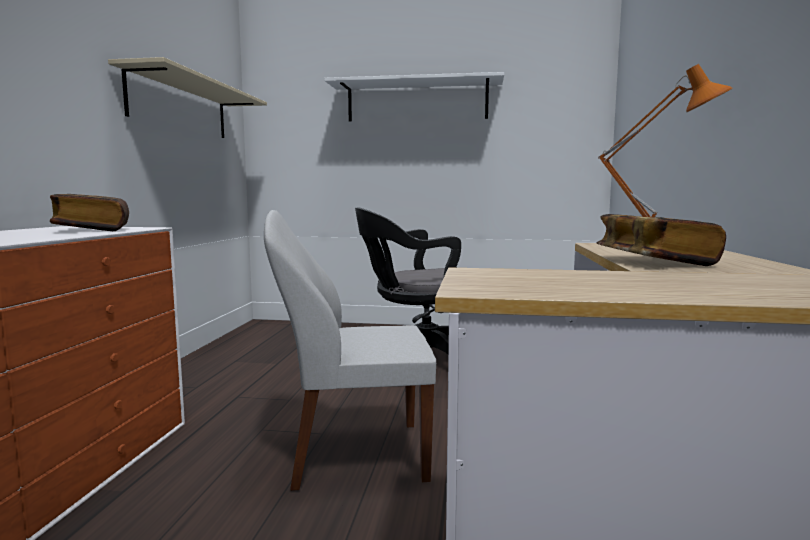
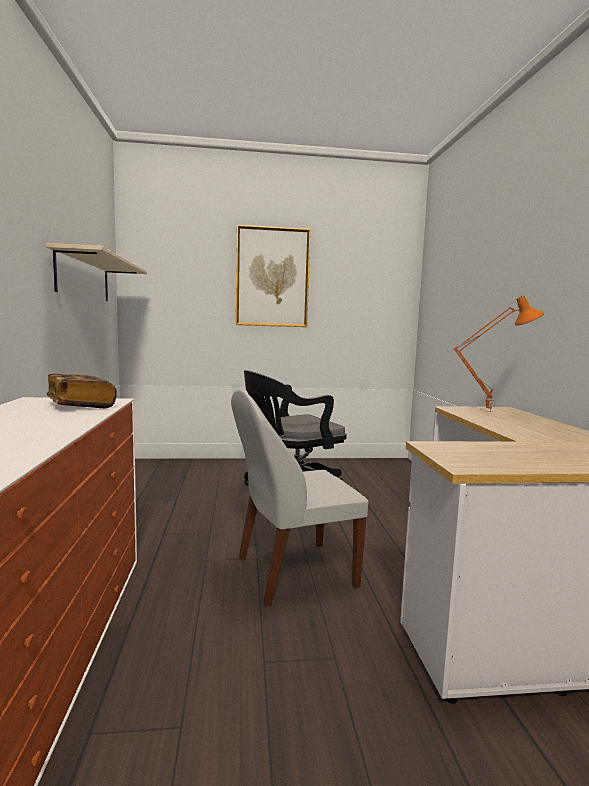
camera: 15 degrees left, 0 degrees up
white shelf [324,72,504,122] -> picture [236,225,311,327]
book [596,214,726,266] -> none

